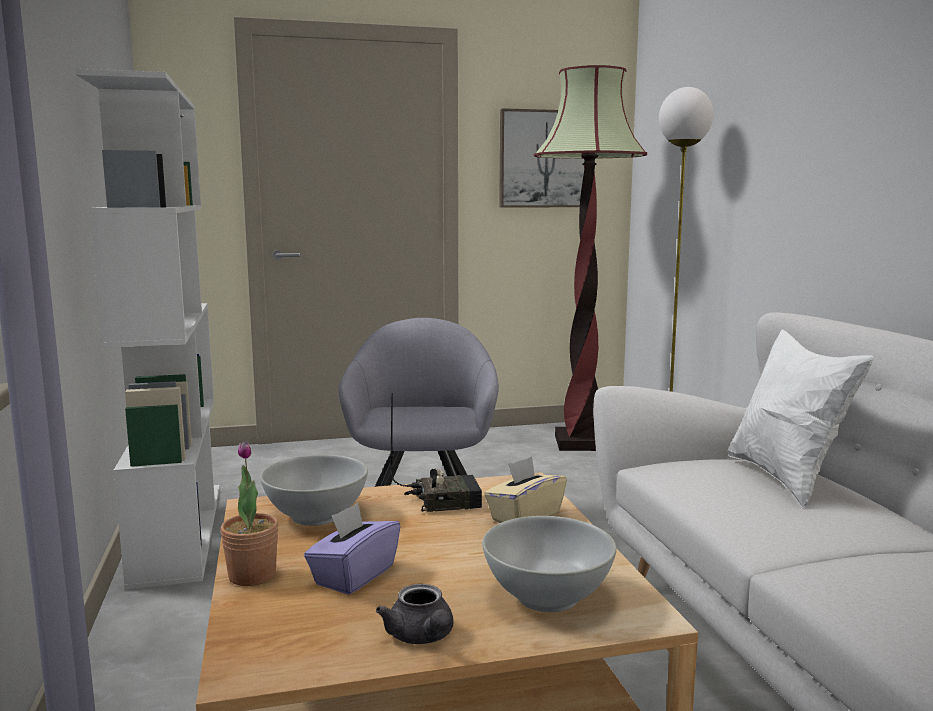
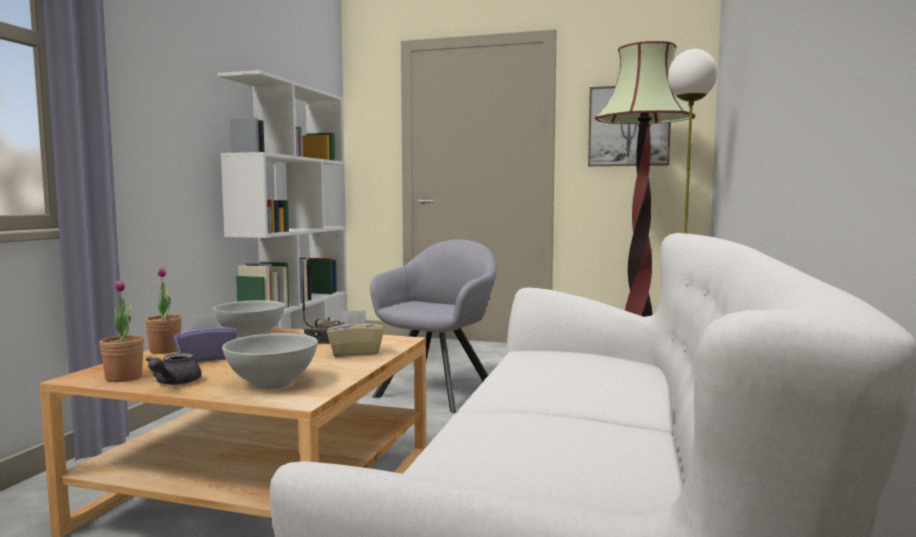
camera: 30 degrees right, 5 degrees down
white pillow [728,329,873,508] -> none
none -> potted plant [99,280,144,382]

